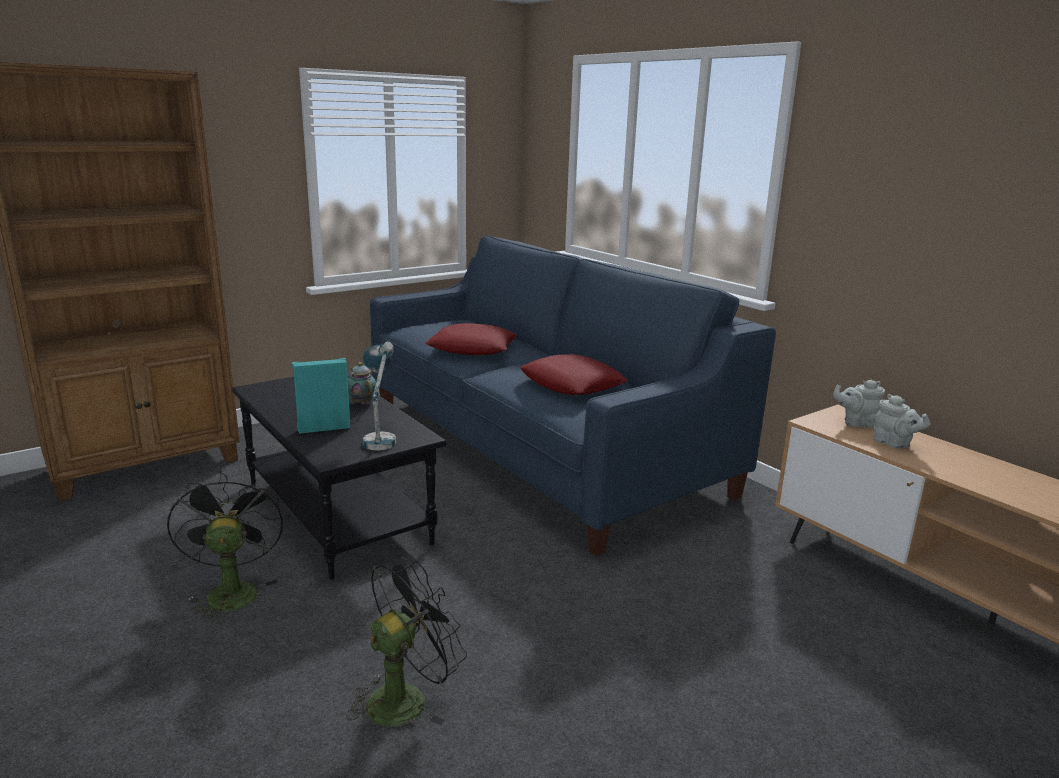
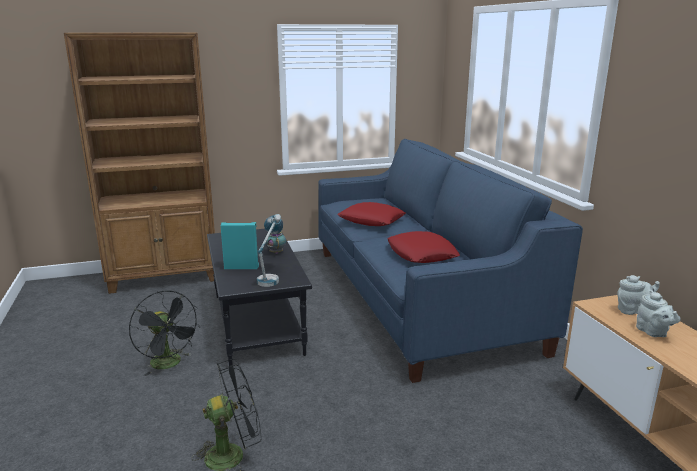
camera: 20 degrees right, 0 degrees up
black fan [167,471,283,622] -> black fan turned 135 degrees clockwise [129,290,200,376]
grey teapot [833,380,885,428] -> grey teapot turned 150 degrees clockwise [617,275,660,315]

